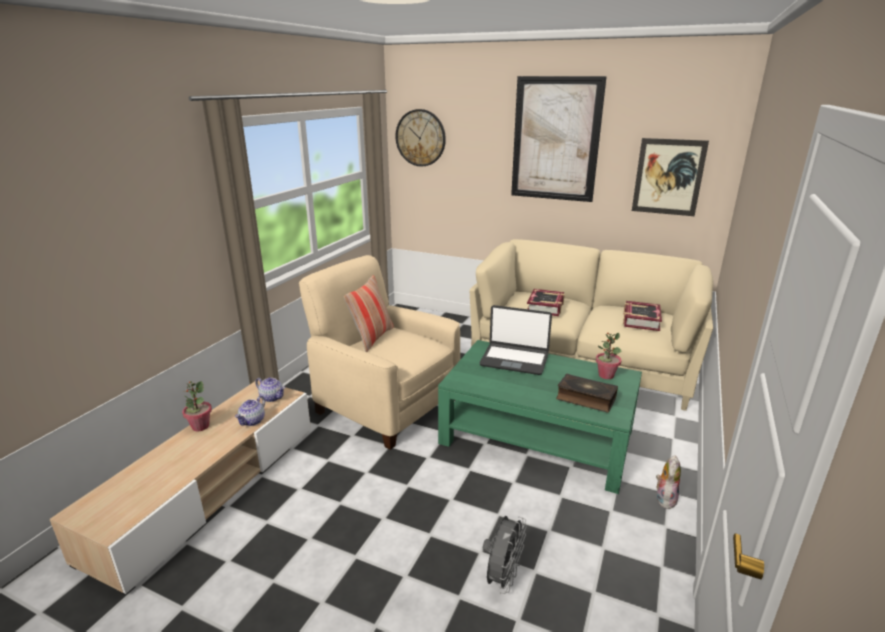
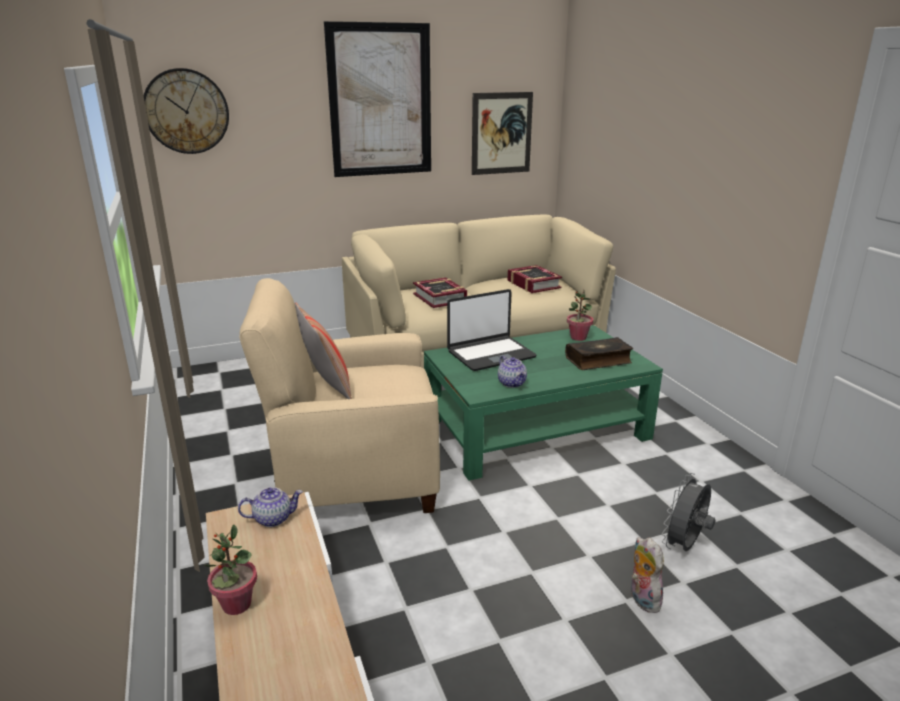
camera: 45 degrees left, 0 degrees up
teapot [235,396,265,426] -> teapot moved to [498,355,527,388]
grey fan [483,516,527,594] -> grey fan turned 120 degrees counterclockwise [662,473,715,551]
plush toy [656,455,681,509] -> plush toy moved to [631,537,665,613]

